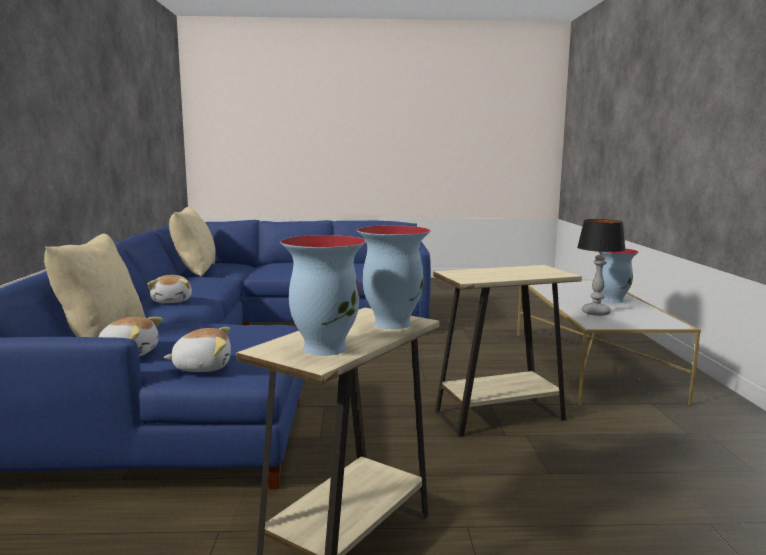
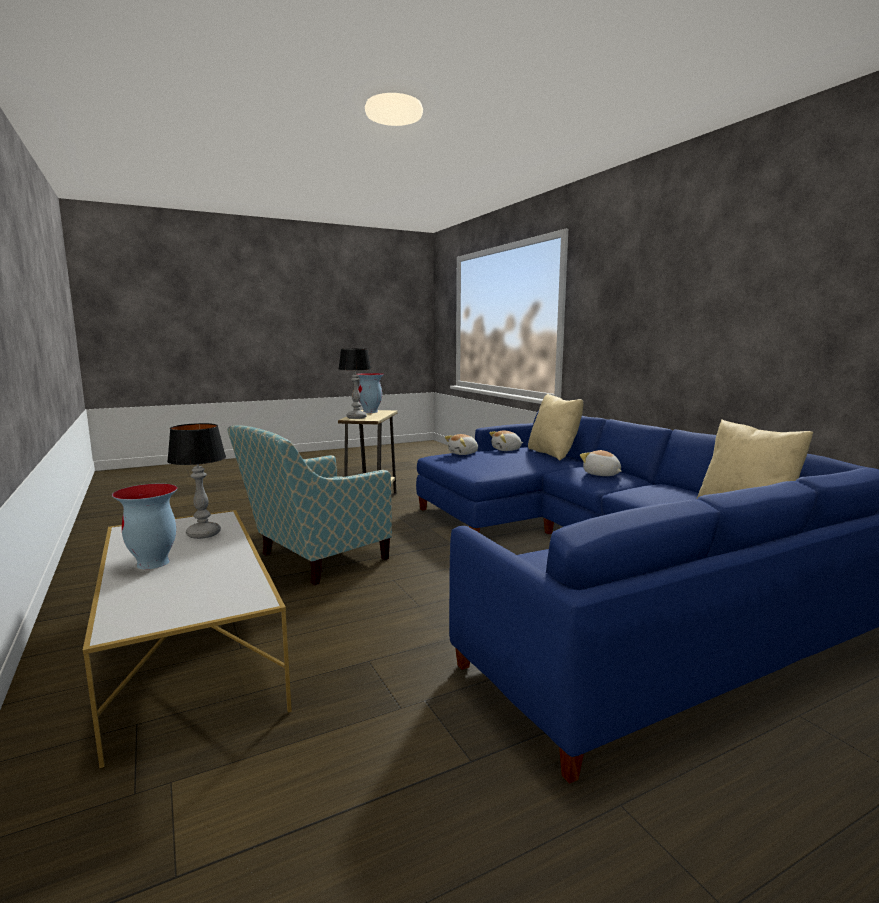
camera: 155 degrees right, 0 degrees up
vase [357,225,431,329] -> table lamp [338,349,372,419]
beige side table [433,265,582,436] -> armchair [227,425,392,585]

